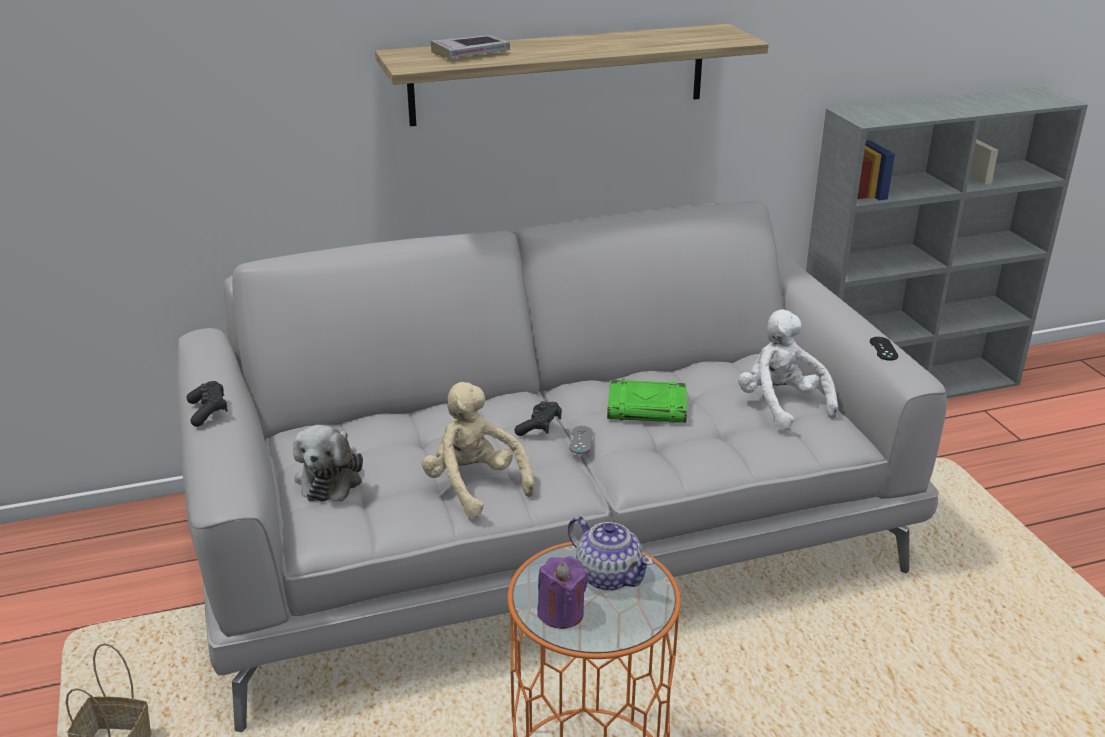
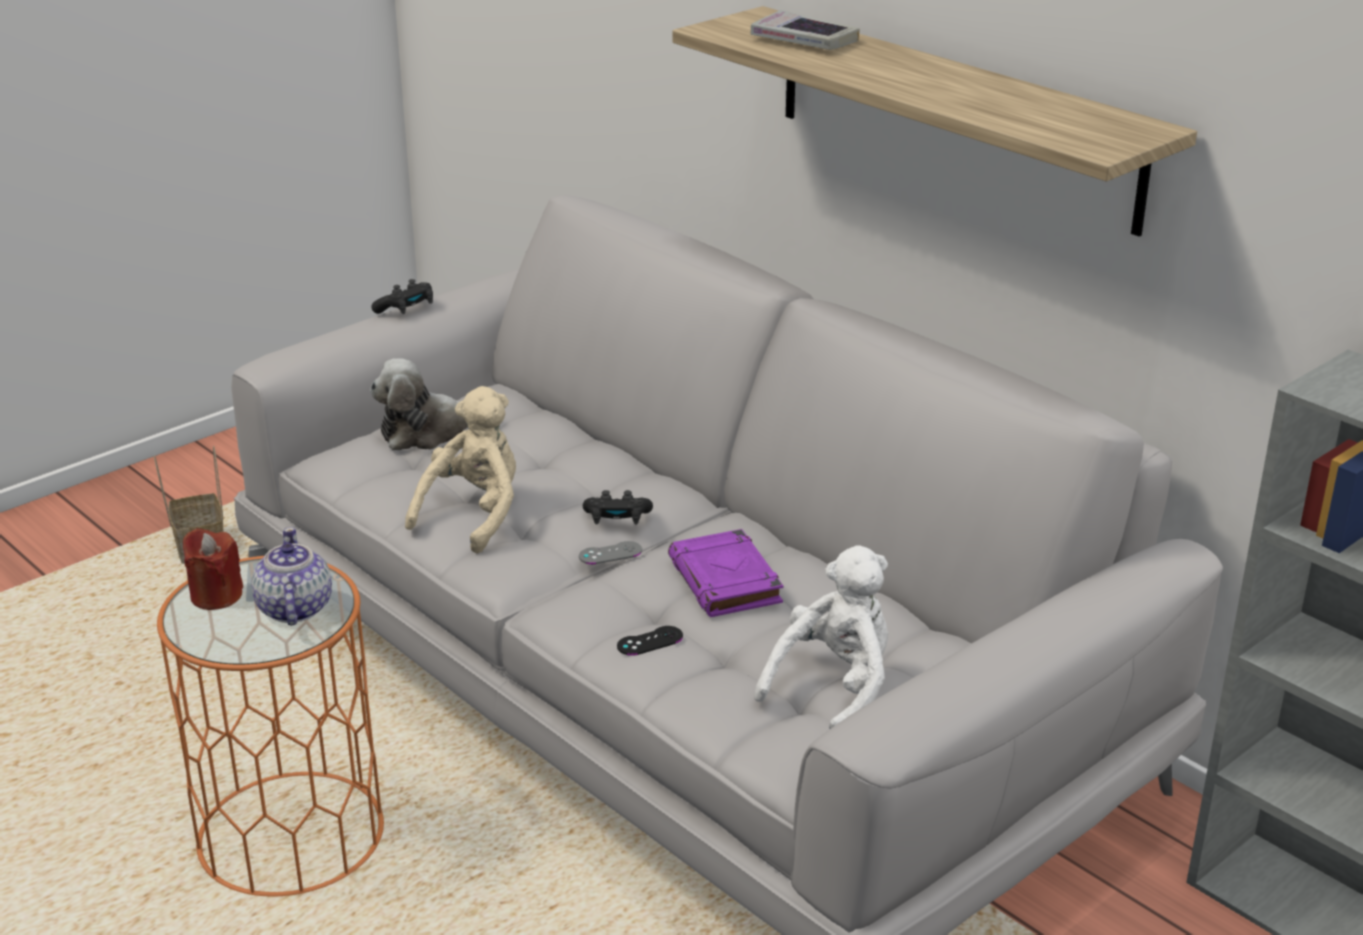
camera: 65 degrees right, 0 degrees up
purple candle [537,556,588,629] -> red candle [183,528,243,610]
teapot [568,516,654,591] -> teapot turned 150 degrees clockwise [251,527,332,626]
green book [607,379,687,423] -> purple book [668,529,783,617]
black game controller [870,337,898,361] -> black game controller moved to [617,626,683,656]

